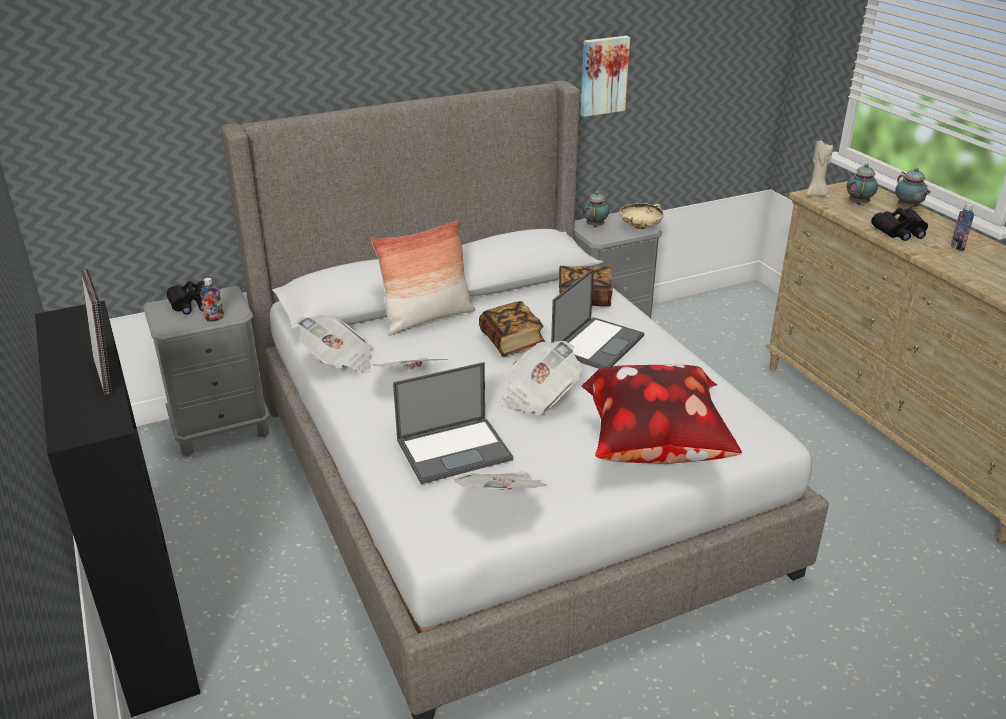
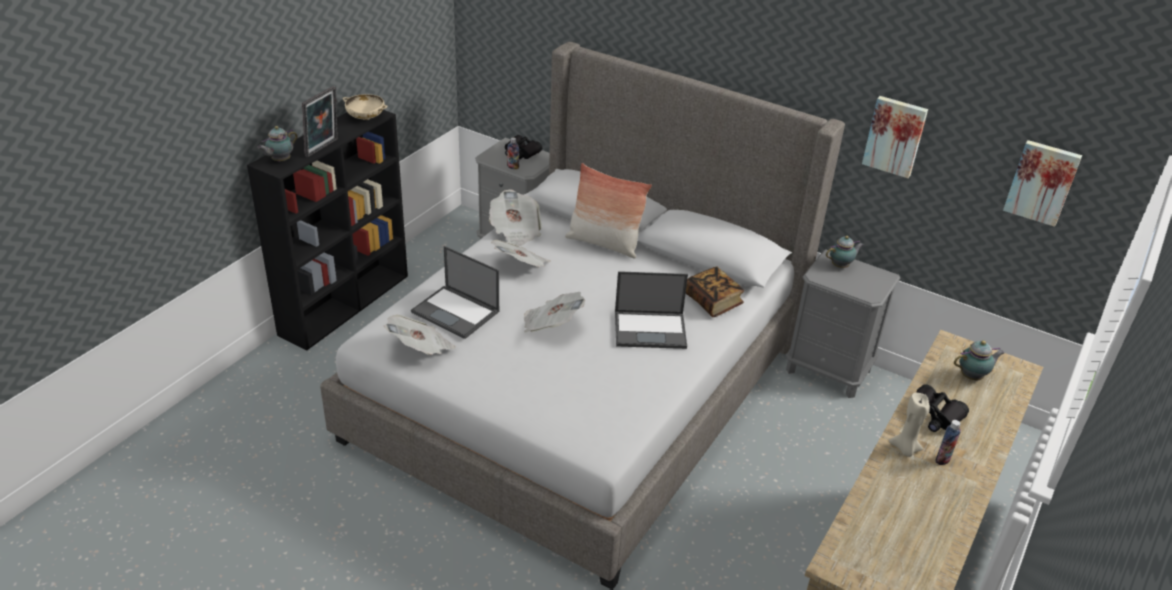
camera: 55 degrees right, 5 degrees up
book [479,301,545,356] -> none
pillow [582,365,742,464] -> none
beige bowl [620,203,664,229] -> beige bowl moved to [343,94,388,120]
beige candle [807,140,833,196] -> beige candle moved to [889,393,930,457]
teapot [895,168,931,209] -> teapot moved to [257,126,298,162]
none -> picture [1003,140,1082,227]

